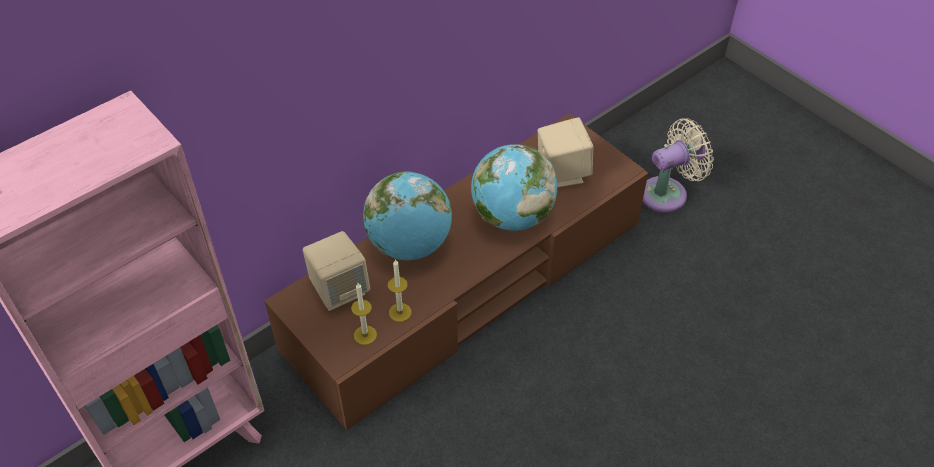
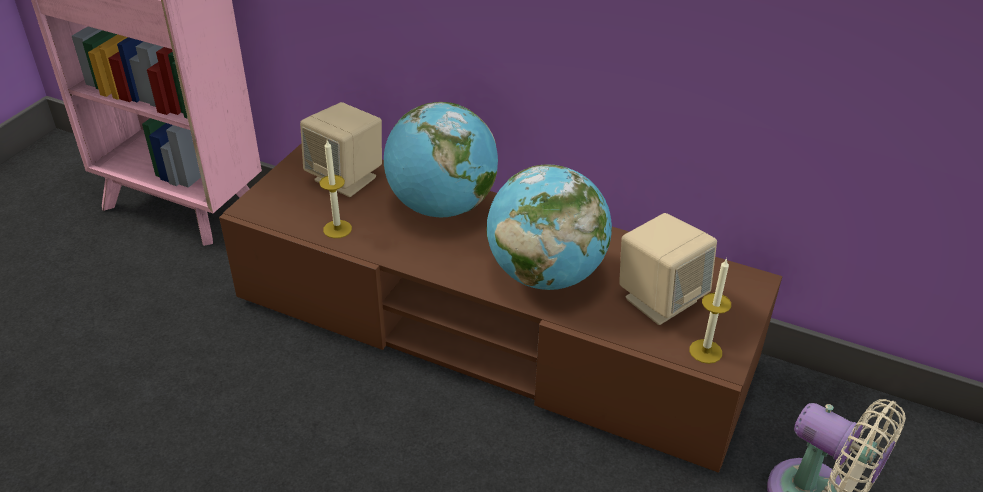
camera: 65 degrees right, 10 degrees down
candle [351,283,377,345] -> candle moved to [689,258,731,364]

